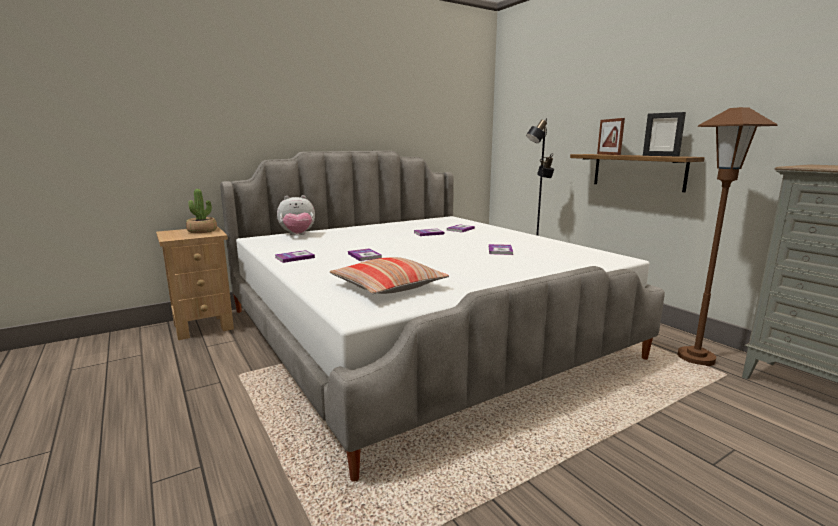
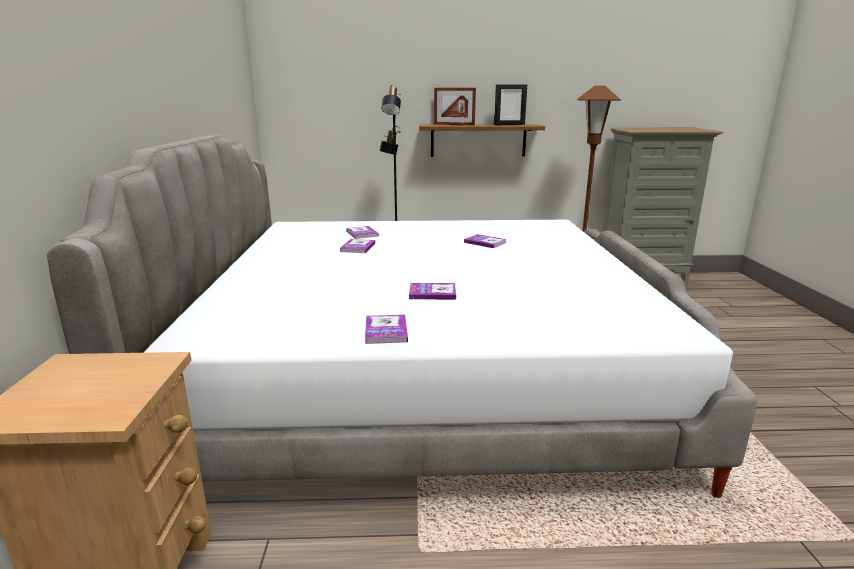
camera: 60 degrees left, 5 degrees up
potted plant [186,189,217,233] -> none
plush toy [277,195,315,235] -> none
pillow [329,257,449,294] -> none

